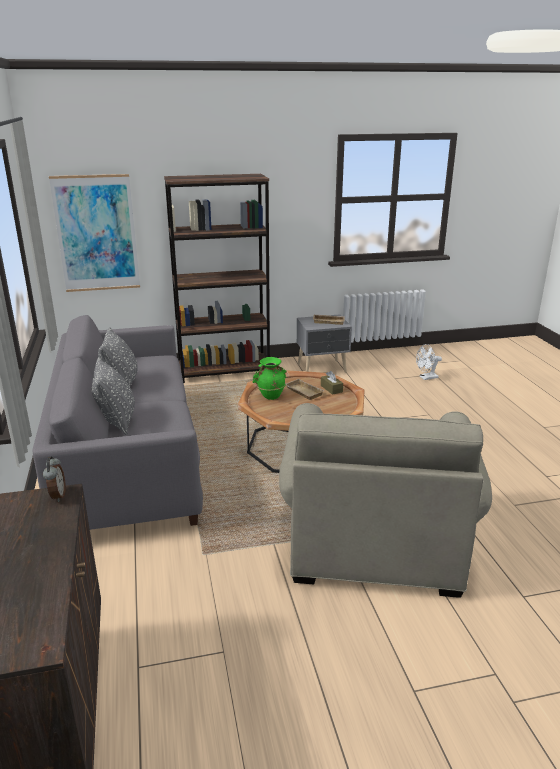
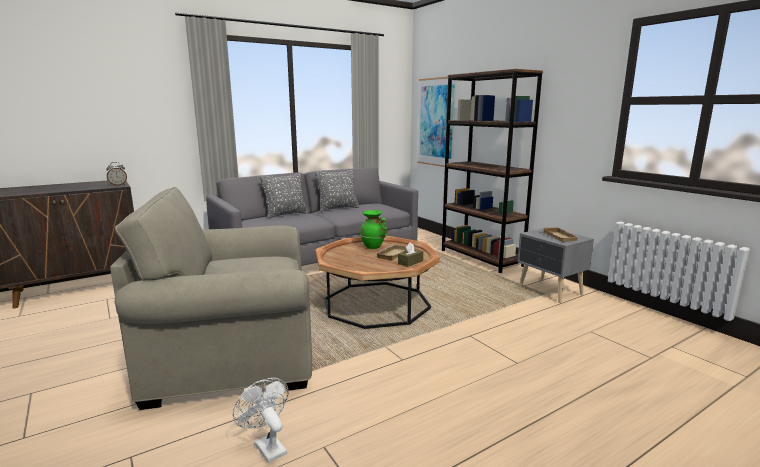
camera: 70 degrees right, 10 degrees down
white fan [416,344,442,380] -> white fan moved to [233,378,288,463]

